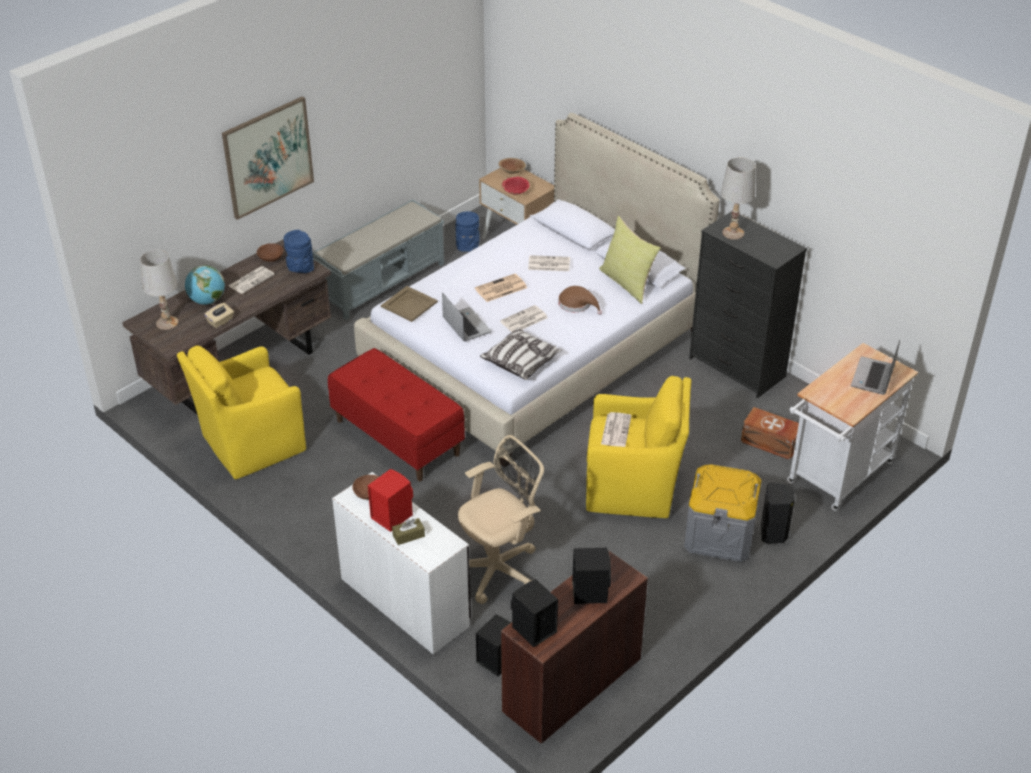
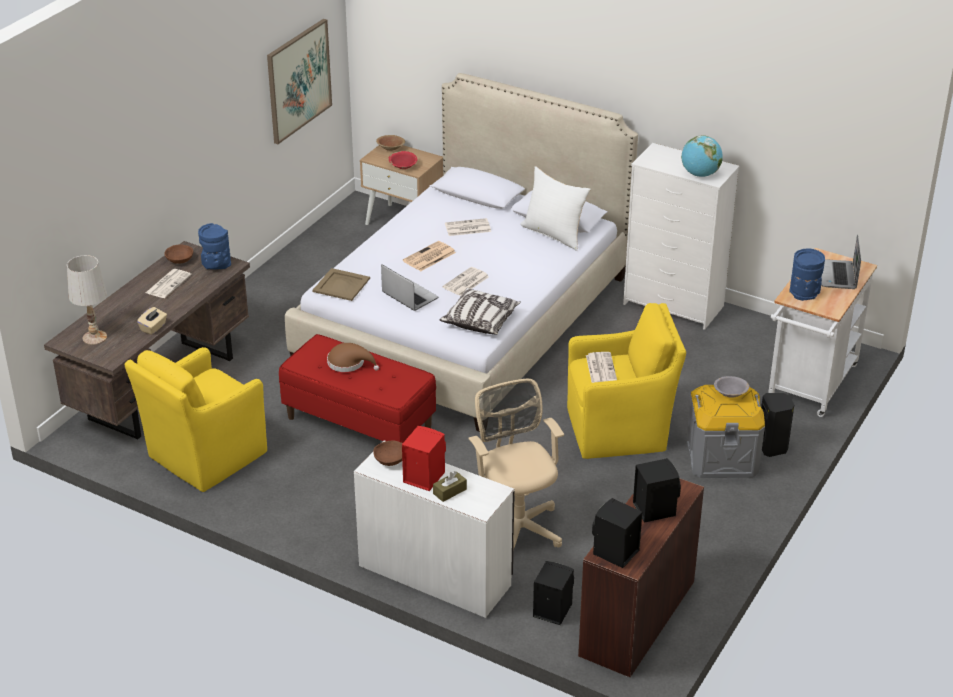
camera: 15 degrees left, 5 degrees down
globe [185,265,225,305] -> globe moved to [681,136,723,177]
picture [222,97,314,220] -> picture moved to [267,19,332,144]
grey bench [312,199,444,320] -> none
blue vase [455,211,480,252] -> blue vase moved to [789,249,825,301]
beige office chair [458,435,544,604] -> beige office chair turned 60 degrees counterclockwise [469,379,564,550]
brown hat [558,286,602,315] -> brown hat moved to [327,343,379,372]
yellow pillow [599,216,661,304] -> white pillow [520,166,591,251]
black dresser [689,211,807,398] -> white dresser [623,143,739,330]
white table lamp [721,157,756,240] -> none
brown storage box [741,407,799,460] -> none
none -> grey bowl [714,376,749,398]

